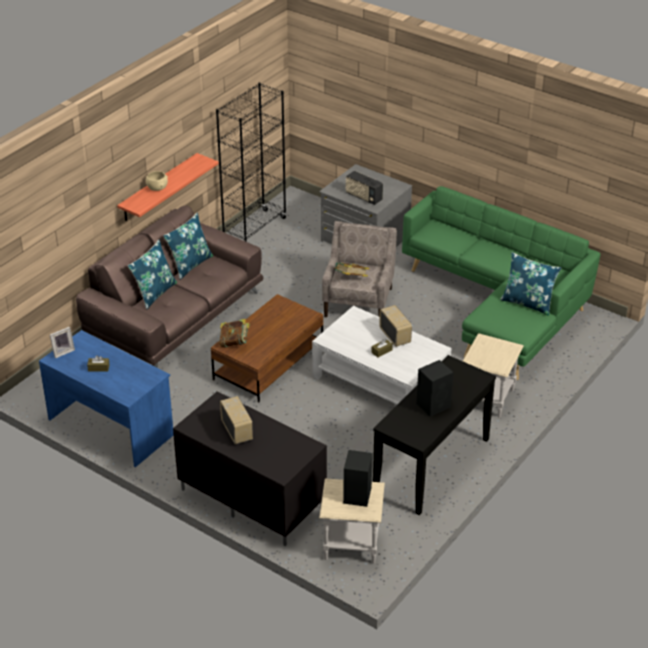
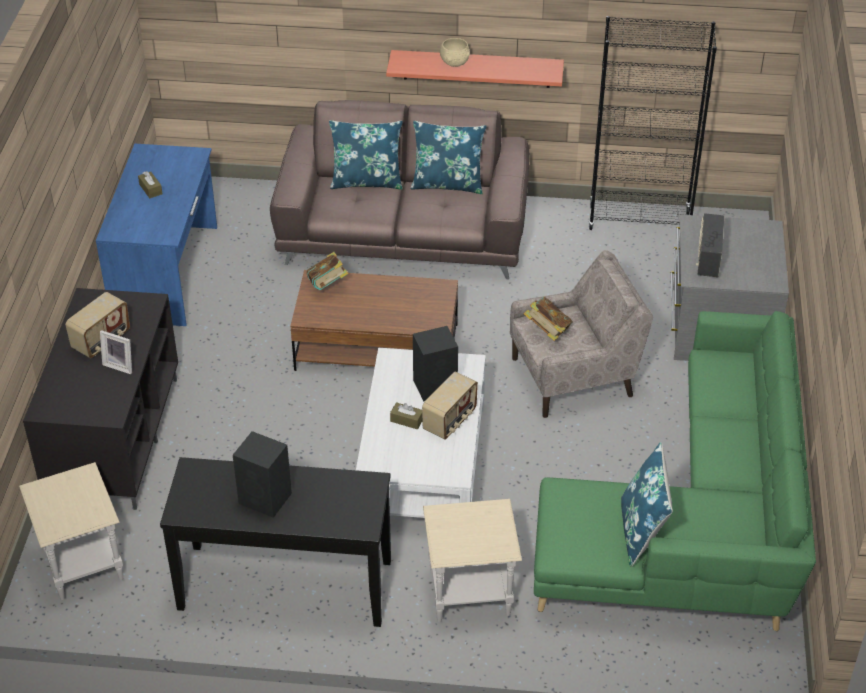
camera: 60 degrees right, 5 degrees up
picture frame [50,327,75,358] -> picture frame moved to [100,330,132,374]
black speaker [343,450,373,507] -> black speaker moved to [413,326,458,402]

